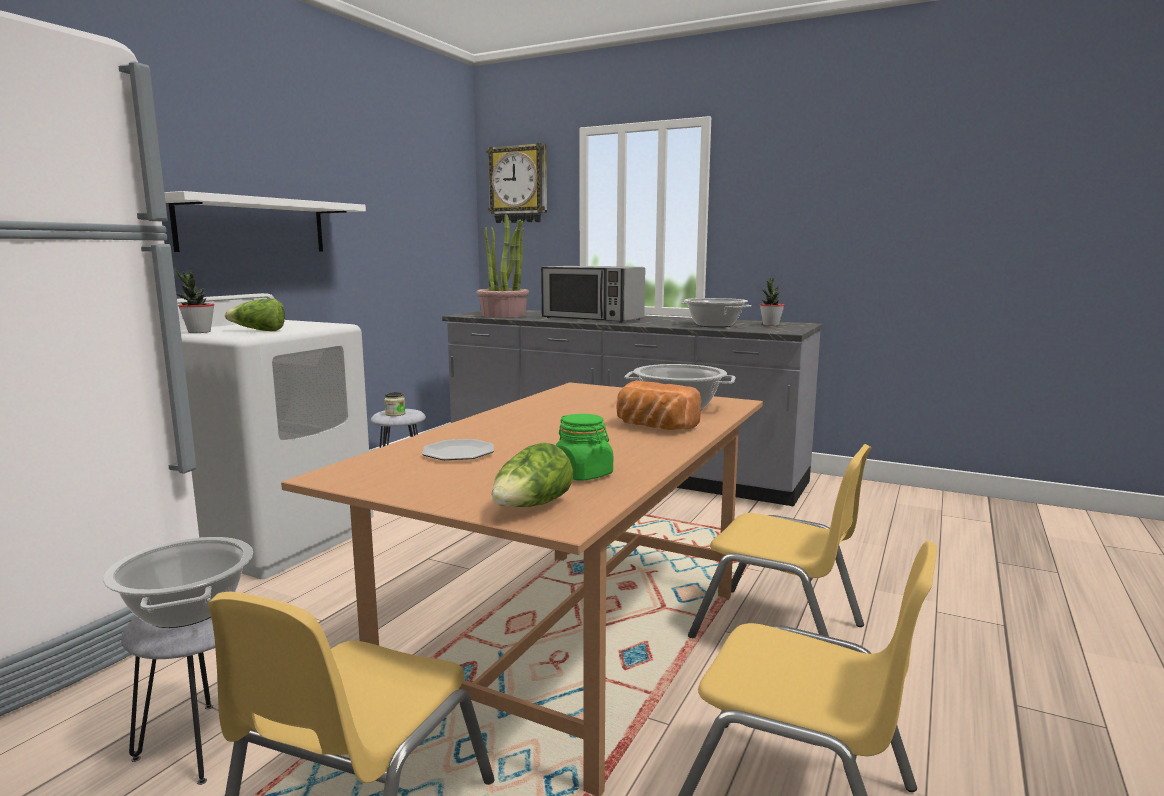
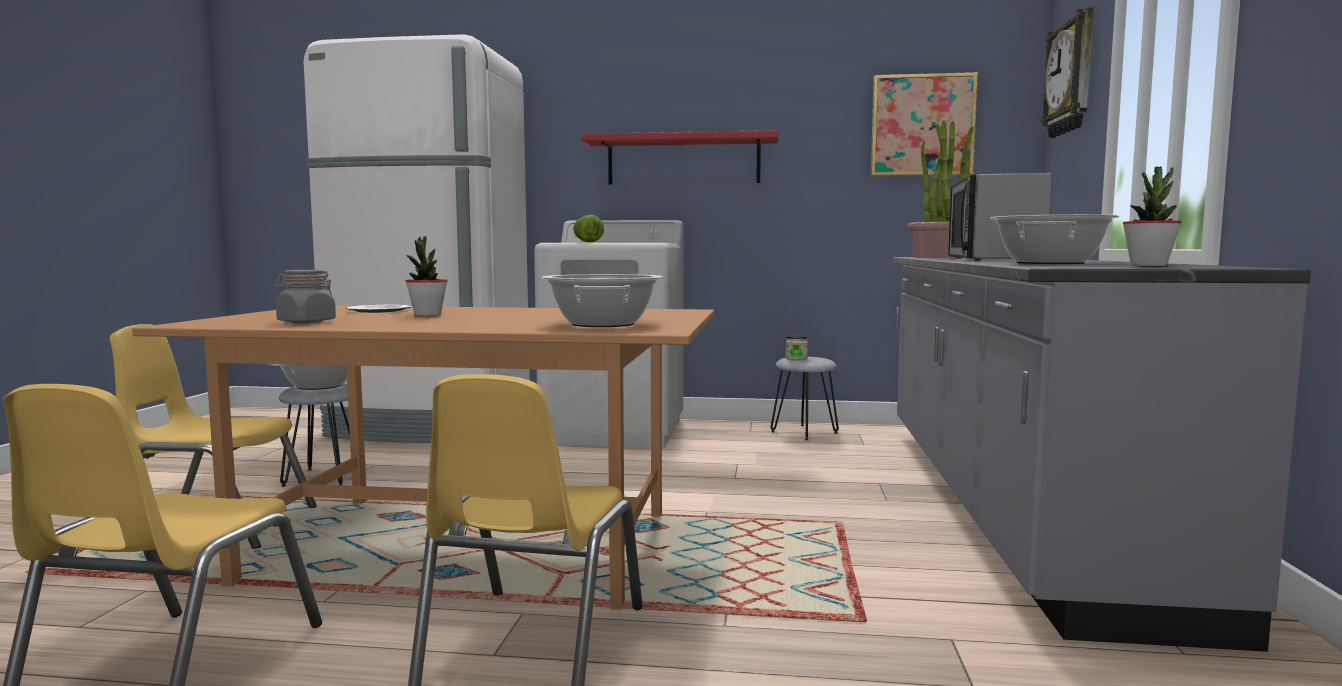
camera: 70 degrees right, 5 degrees down
white shelf [164,191,366,252] -> red shelf [582,130,778,185]
potted plant [176,270,214,333] -> potted plant moved to [405,236,448,316]
lettuce [492,442,573,507] -> none
green jar [555,414,613,481] -> grey jar [274,270,336,323]
bread [616,380,702,430] -> none
none -> picture [871,72,978,177]

